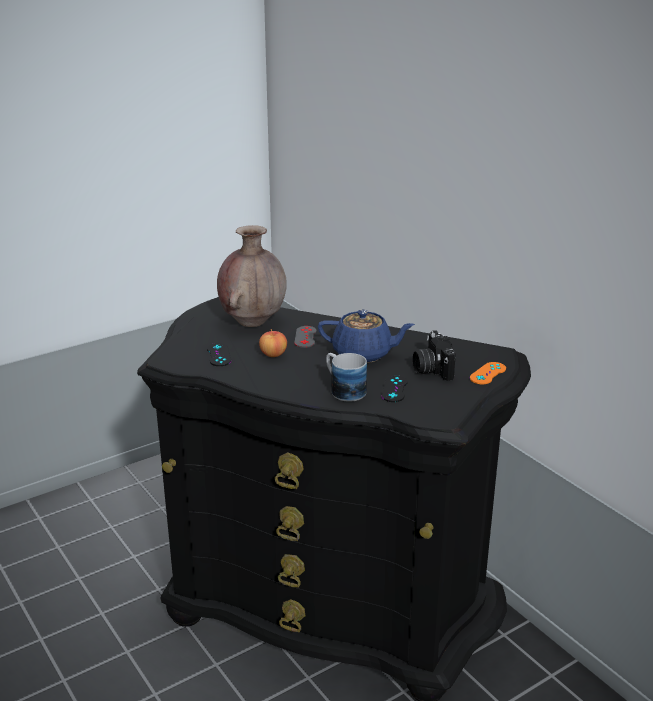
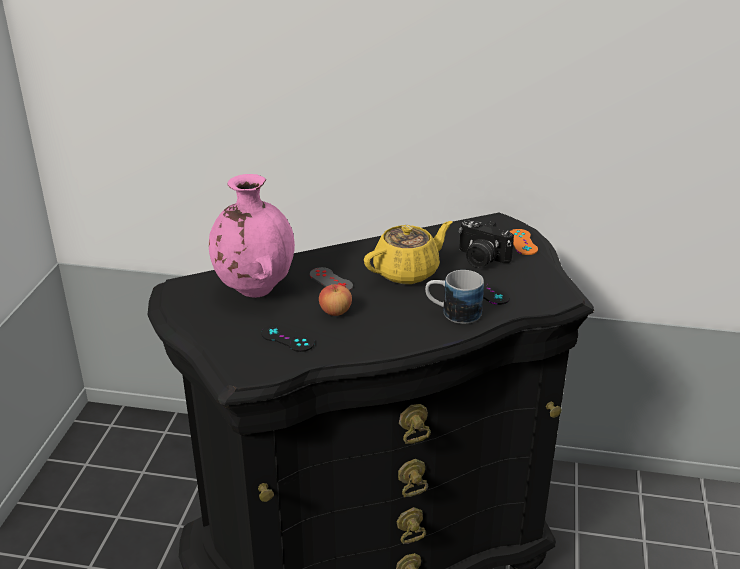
camera: 45 degrees left, 5 degrees up
brown vase [217,225,287,327] -> pink vase [209,174,295,298]
blue teapot [318,310,415,363] -> yellow teapot [364,221,452,284]

